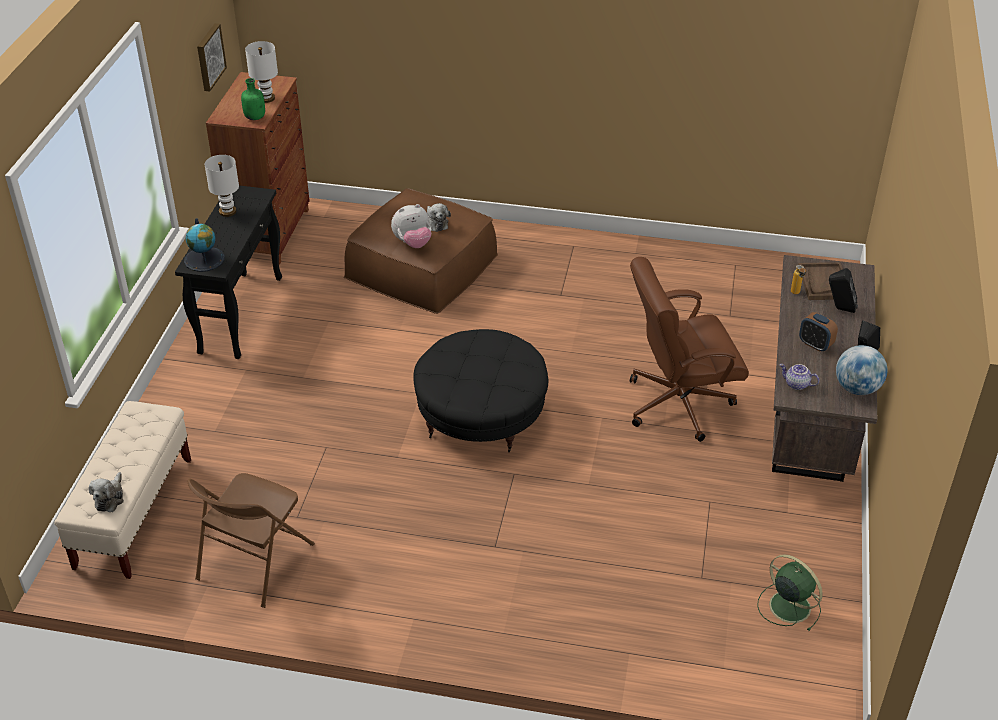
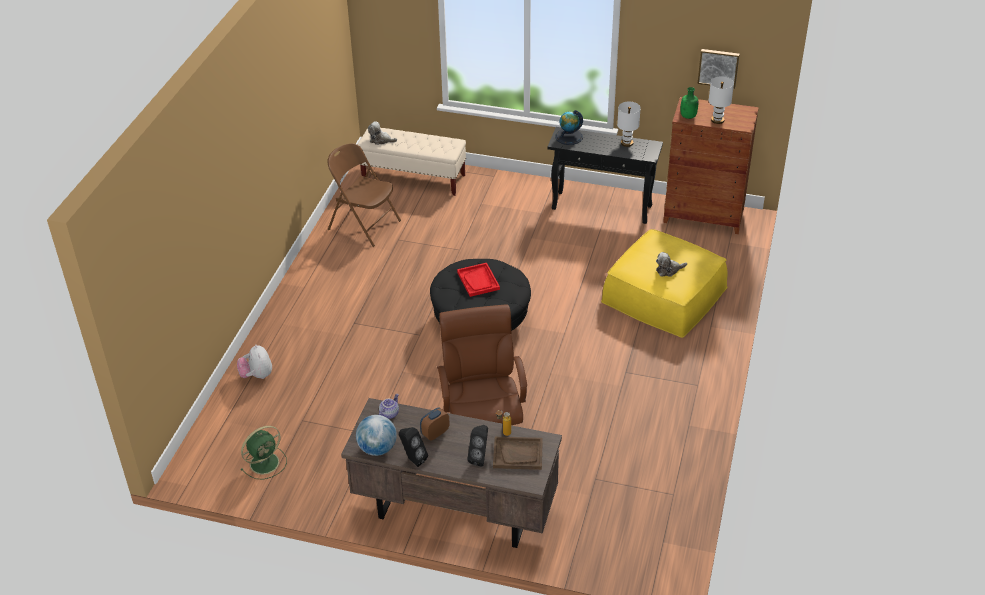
camera: 95 degrees right, 0 degrees up
brown ottoman [344,188,498,314] -> yellow ottoman [601,229,727,338]
plush toy [391,204,431,248] -> plush toy moved to [237,345,272,379]
none -> red tray [457,263,500,297]

